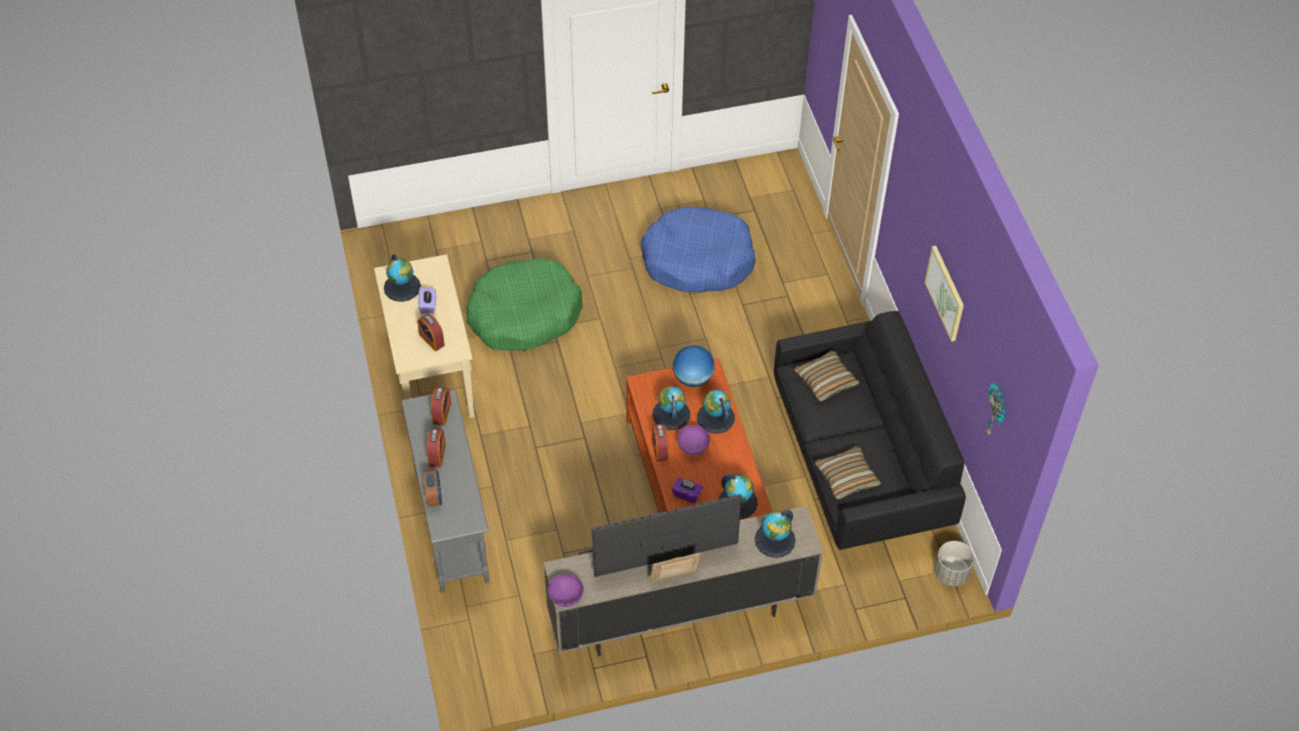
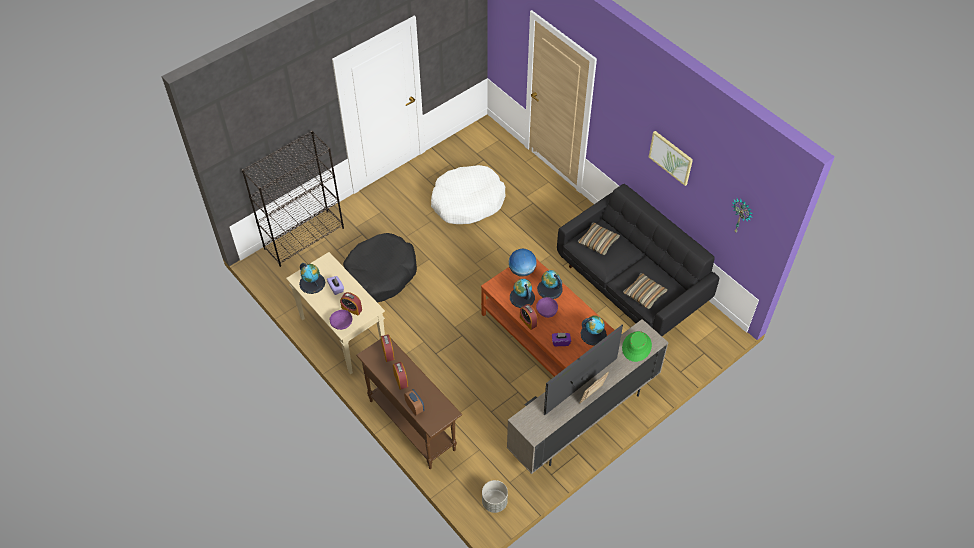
camera: 25 degrees left, 0 degrees up
grey console table [401,390,489,593] -> brown console table [356,334,462,469]
green dog bed [466,258,583,351] -> black dog bed [343,233,417,303]
purple bowl [547,574,584,607] -> purple bowl moved to [329,310,352,330]
blue dog bed [641,206,755,292] -> white dog bed [431,165,506,224]
globe [754,510,796,558] -> green hat [622,331,652,362]
grey planter [934,541,974,586] -> grey planter moved to [482,480,508,513]
none -> black bookcase [242,131,344,267]

